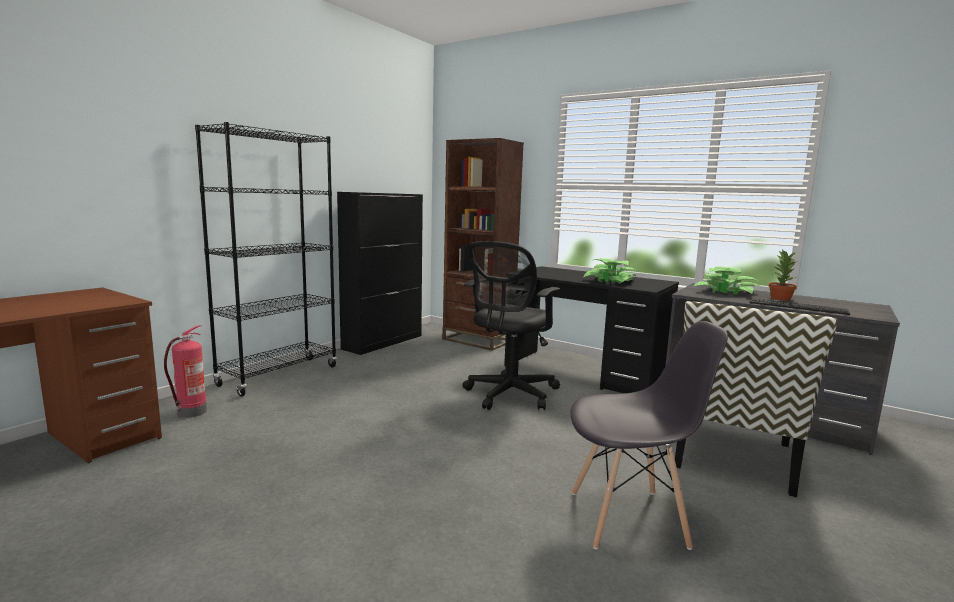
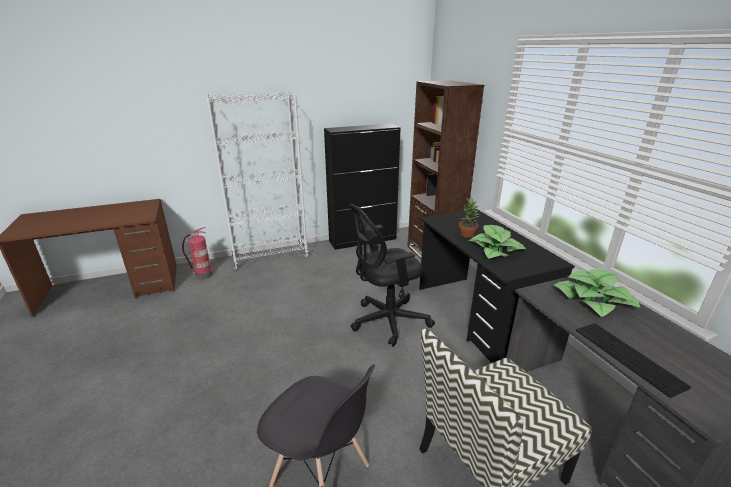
camera: 35 degrees right, 15 degrees up
black bookcase [195,122,337,396] -> white bookcase [206,91,309,270]
potted plant [769,249,797,301] -> potted plant moved to [459,197,479,238]

